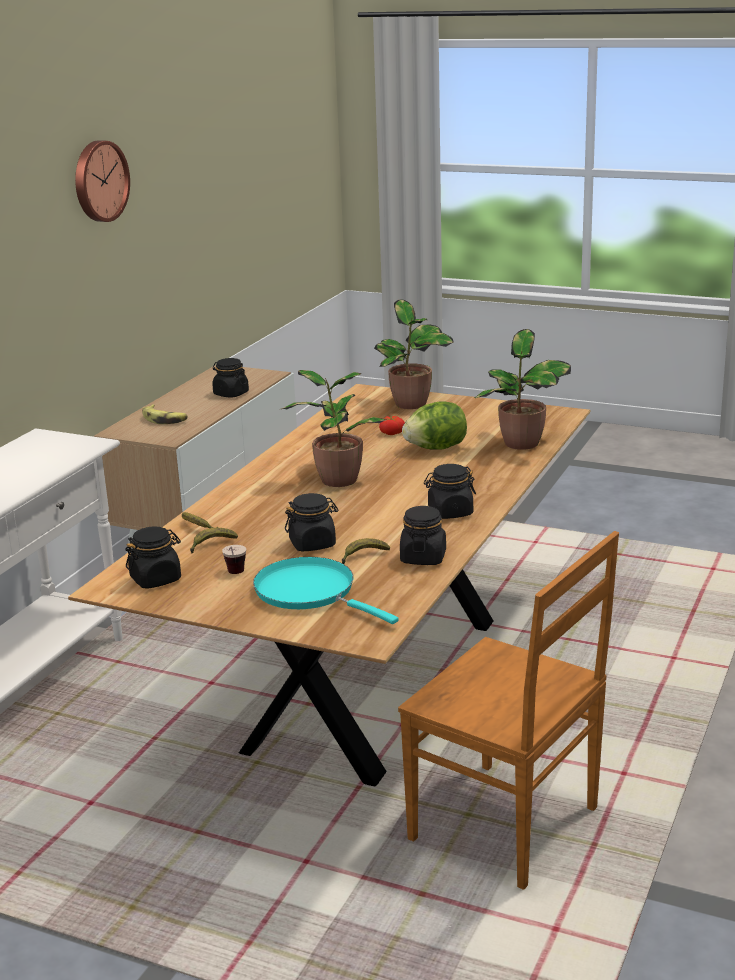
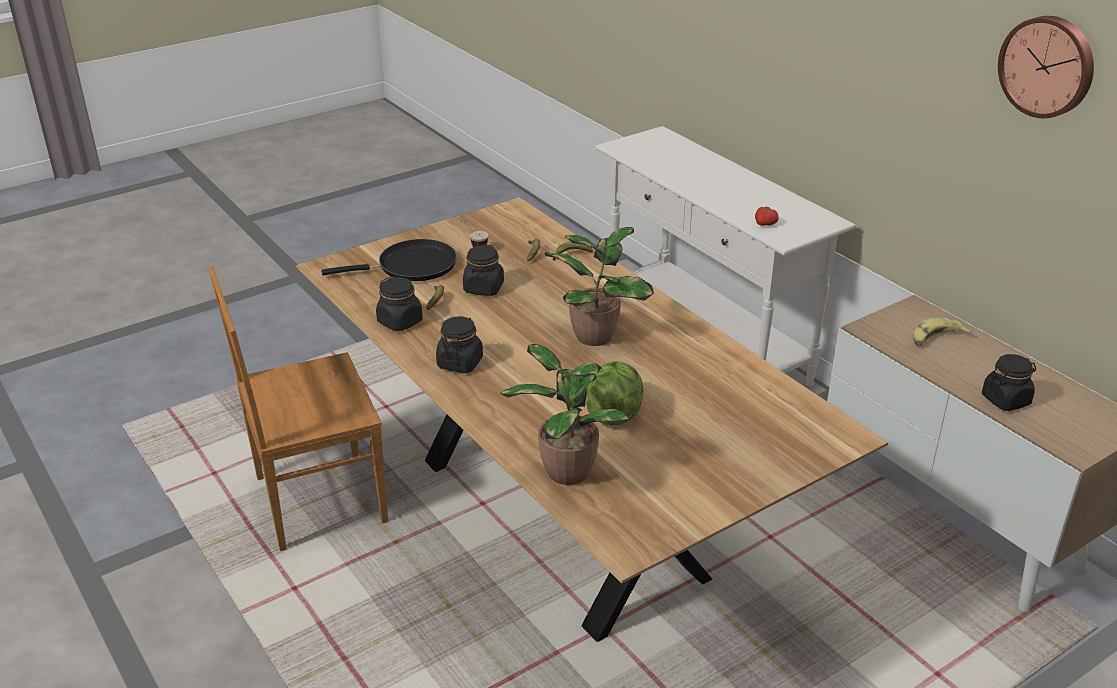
camera: 120 degrees right, 10 degrees up
black jar [125,526,181,589] -> none
turquoise frying pan [253,557,399,624] -> black frying pan [321,239,457,281]
potted plant [374,299,454,409] -> none
tomato [379,416,405,435] -> tomato moved to [755,207,779,226]

